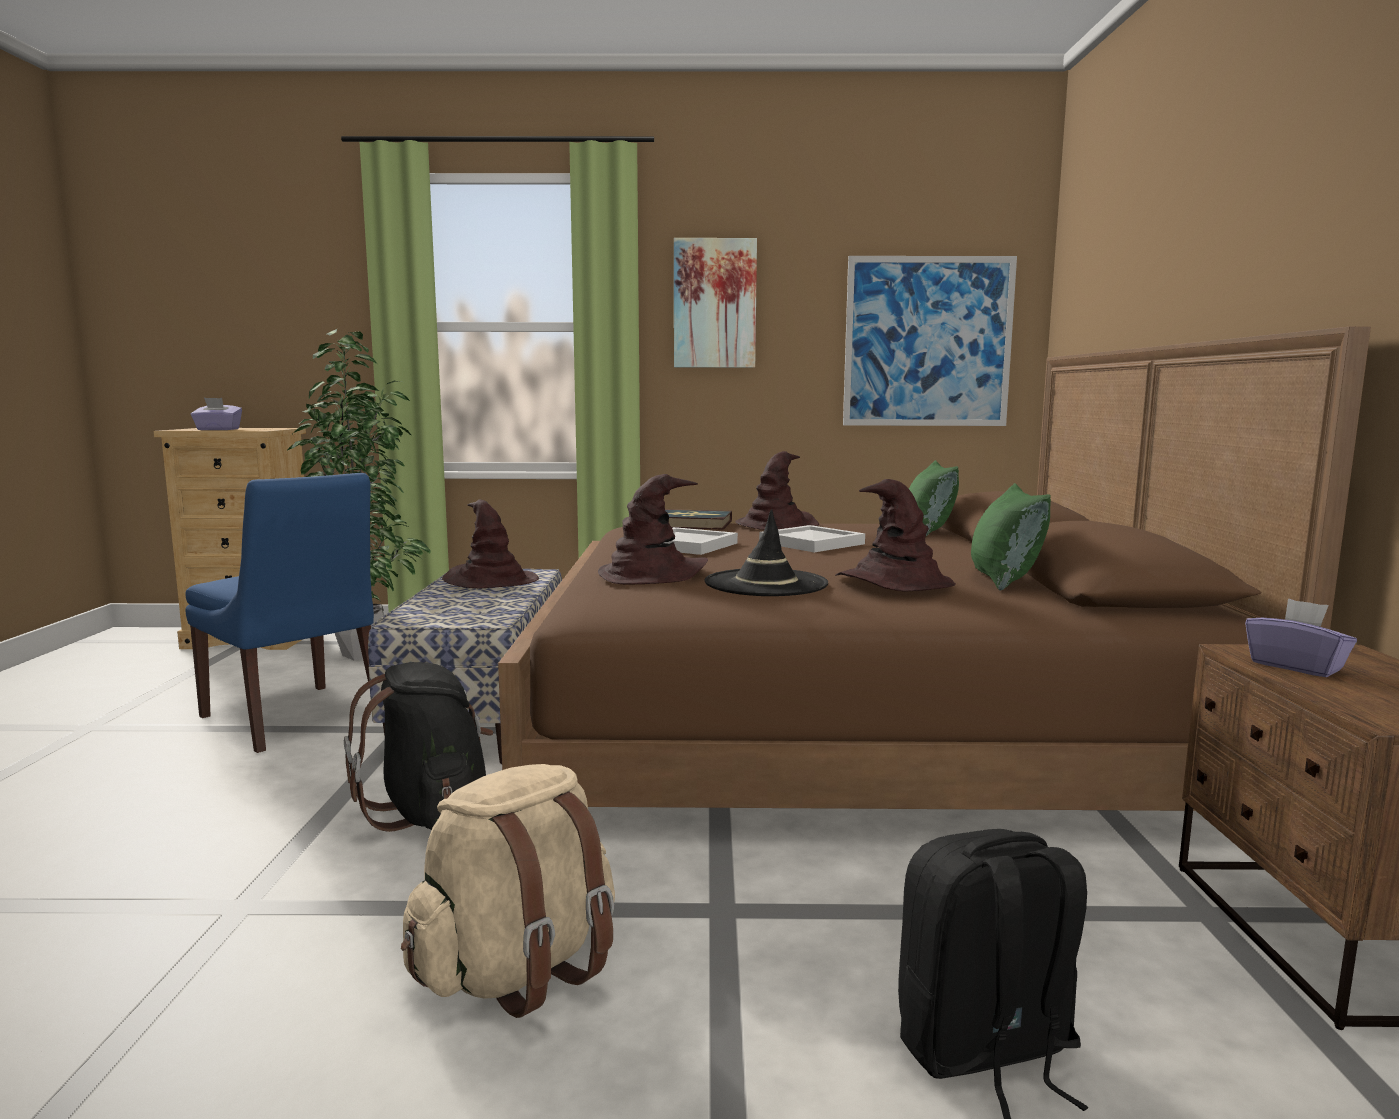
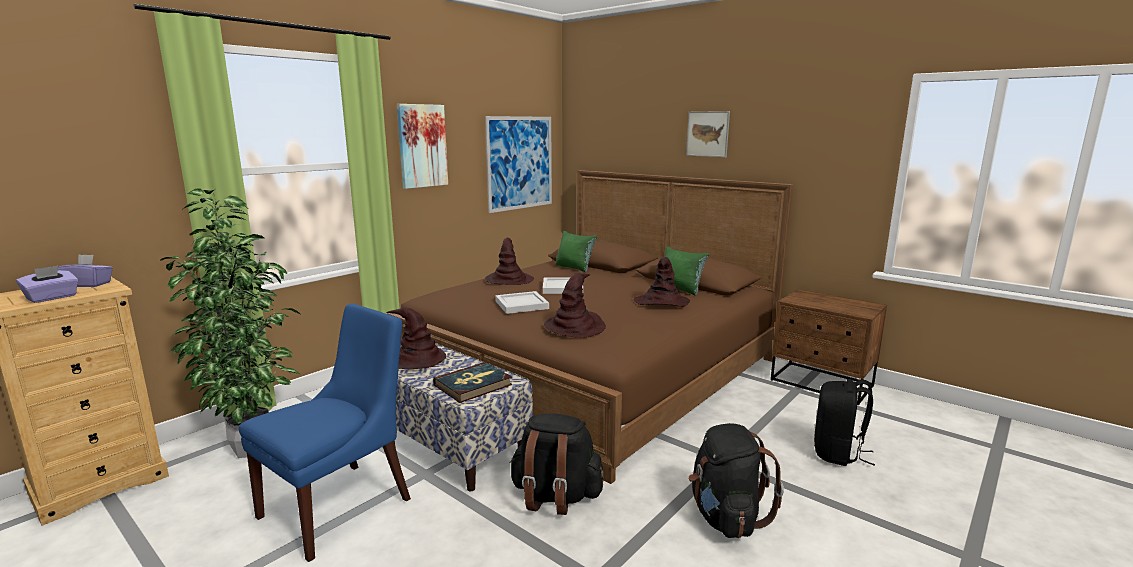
camera: 50 degrees left, 5 degrees up
blue chair [185,473,374,753] -> blue chair turned 45 degrees counterclockwise [239,303,411,562]
beige backpack [401,764,615,1018] -> black backpack [688,423,784,538]
book [665,509,732,530] -> book moved to [433,362,512,403]
black hat [704,509,828,596] -> none
purple tissue box [1245,598,1357,677] -> purple tissue box moved to [58,254,113,287]
none -> picture [686,111,730,157]

